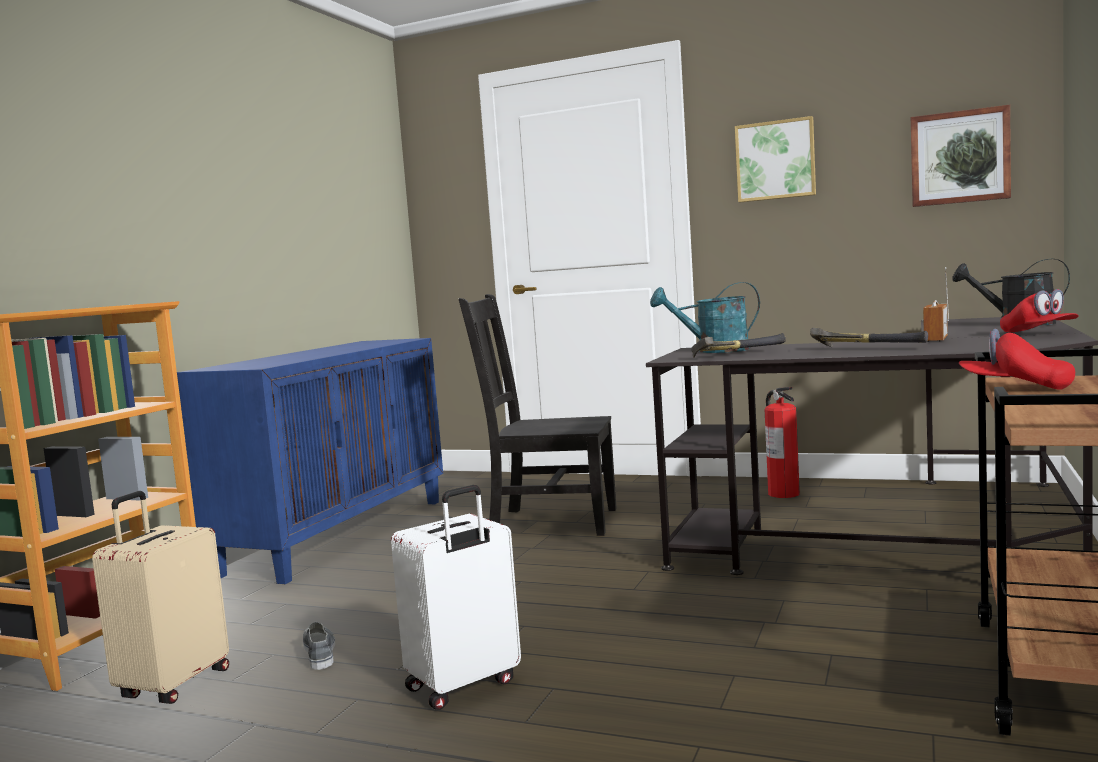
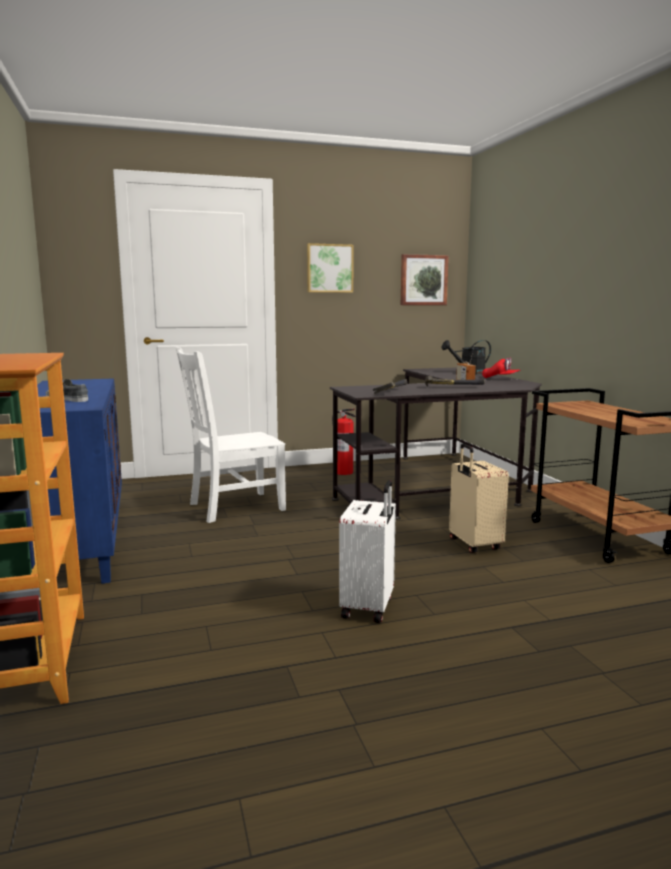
camera: 40 degrees left, 5 degrees up
beige suitcase [92,491,229,704] -> beige suitcase moved to [449,443,509,553]
grey shoe [303,622,335,670] -> grey shoe moved to [46,379,88,402]
black chair [459,294,617,536] -> white chair [176,347,286,523]
turquoise watering can [650,282,760,353] -> none
red cap [959,329,1075,390] -> none

